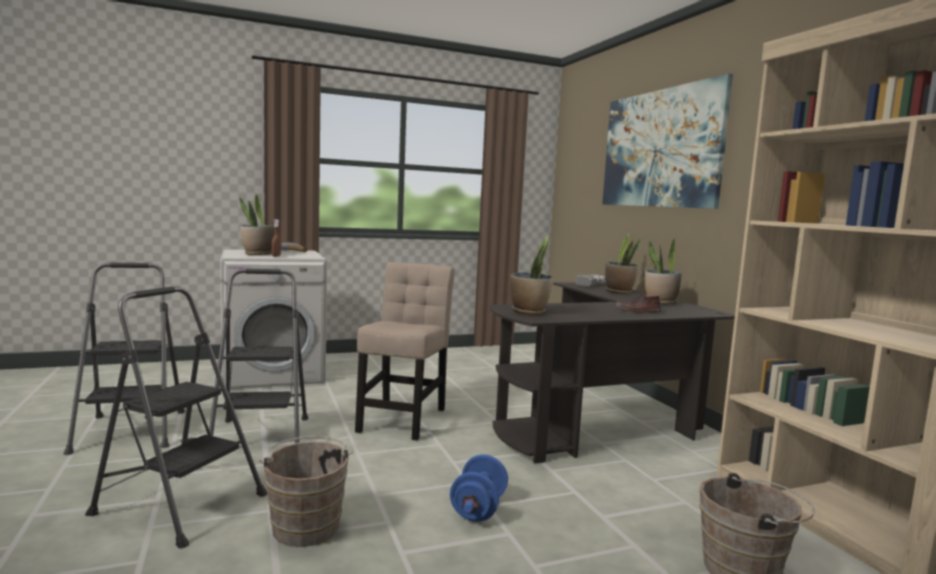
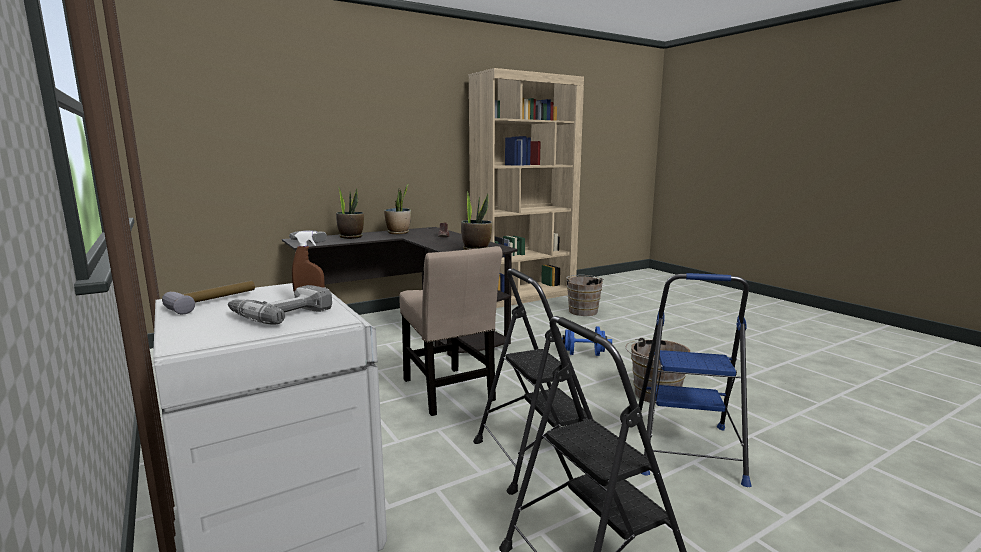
camera: 100 degrees left, 5 degrees up
black step ladder [85,286,268,549] -> blue step ladder [639,273,752,487]
potted plant [240,194,274,255] -> power drill [228,285,332,325]
beige chair [355,262,455,440] -> beige chair turned 120 degrees counterclockwise [399,246,502,416]
picture [602,73,733,209] -> none

